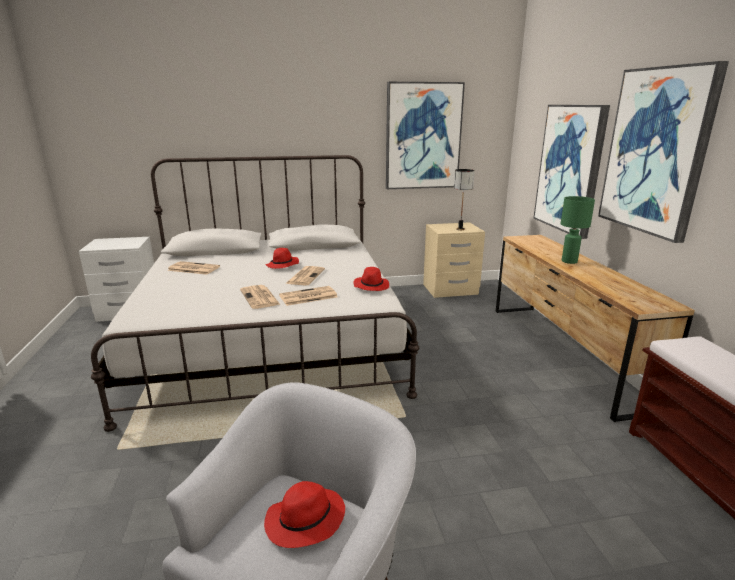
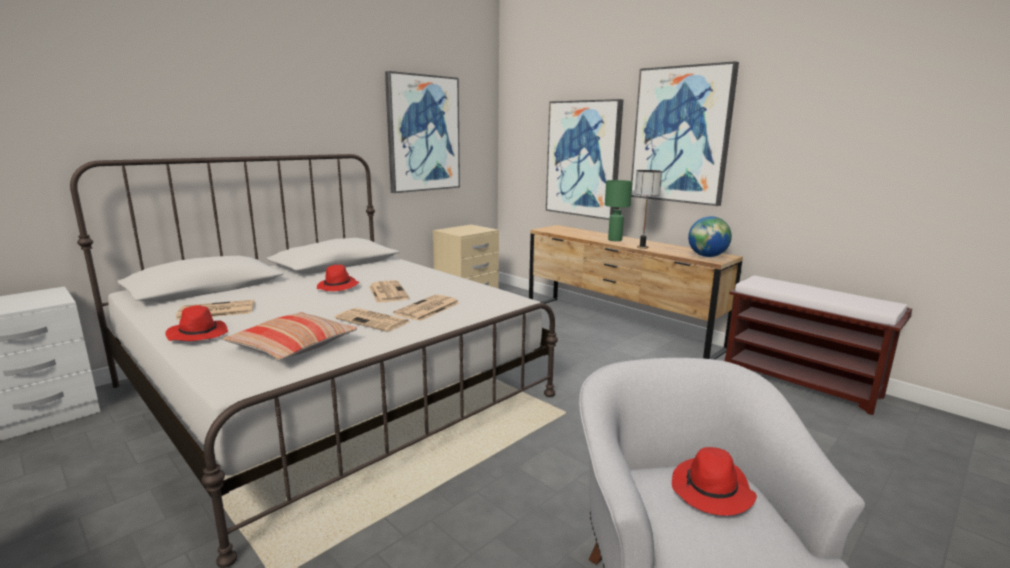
camera: 35 degrees left, 5 degrees down
red hat [353,267,389,291] -> red hat moved to [165,305,228,341]
table lamp [454,169,475,230] -> table lamp moved to [635,170,662,249]
none -> pillow [223,312,357,361]
none -> globe [688,216,732,257]

